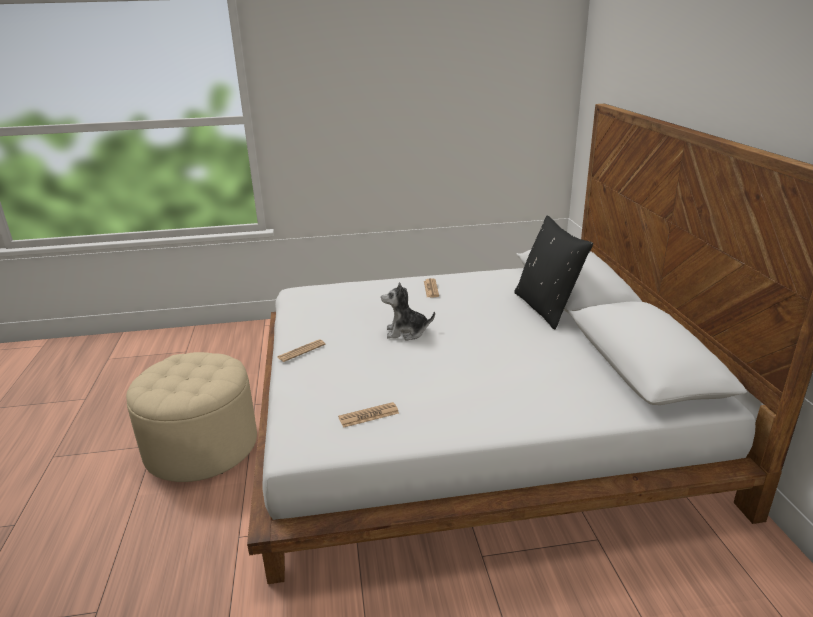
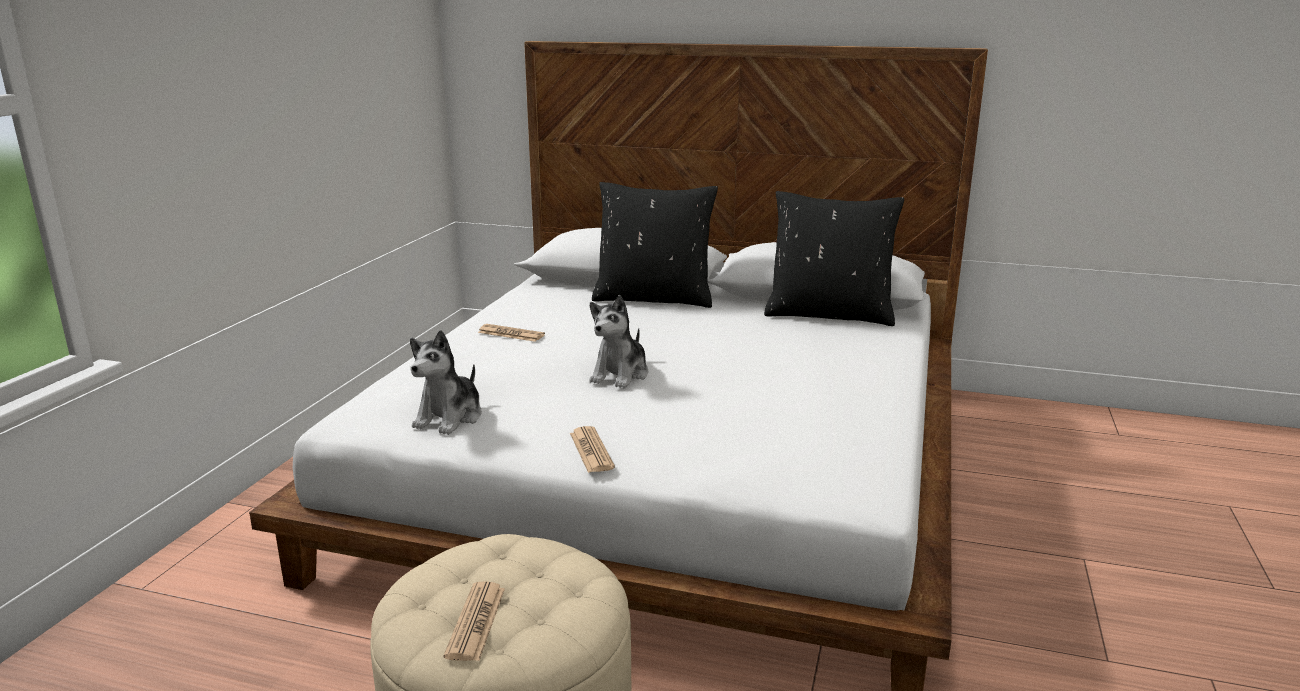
camera: 65 degrees left, 5 degrees down
newspaper [338,402,399,428] -> newspaper moved to [444,581,505,661]
none -> plush toy [410,330,482,435]
none -> black pillow [764,191,904,326]

